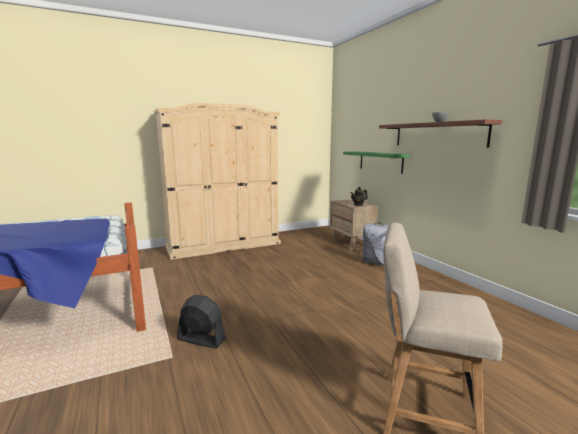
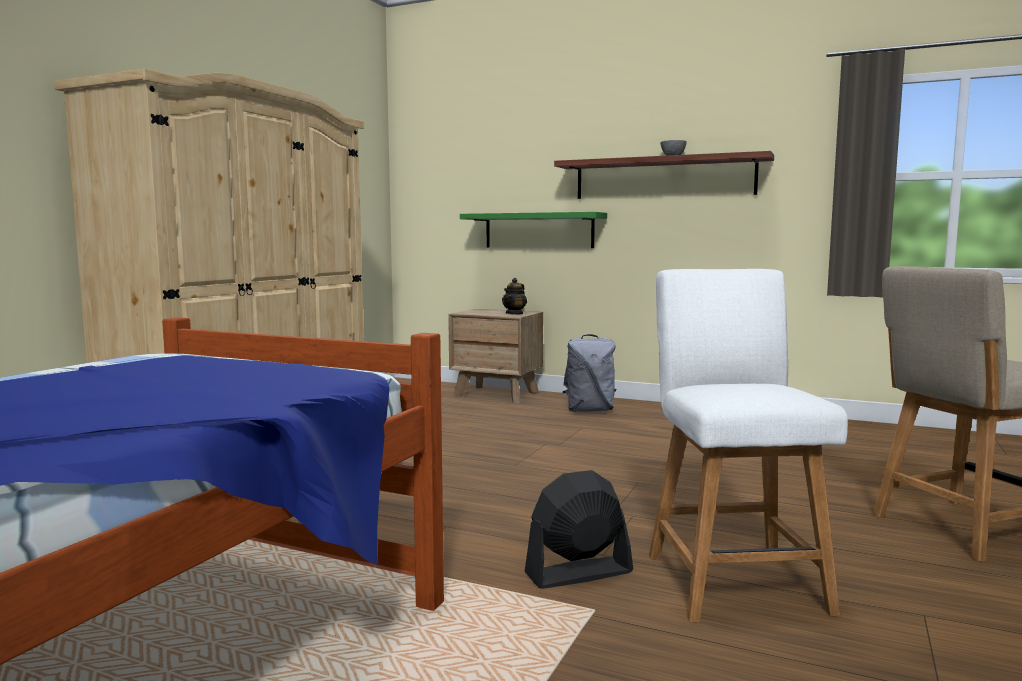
camera: 40 degrees left, 5 degrees down
none -> white chair [649,269,848,622]

